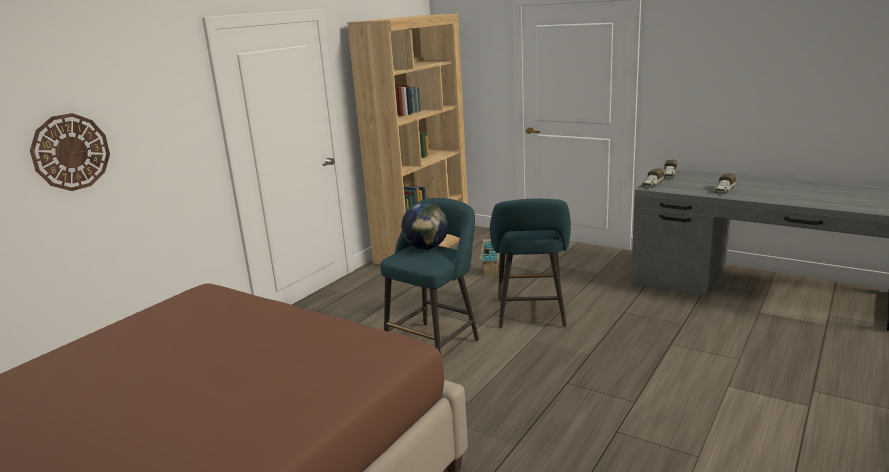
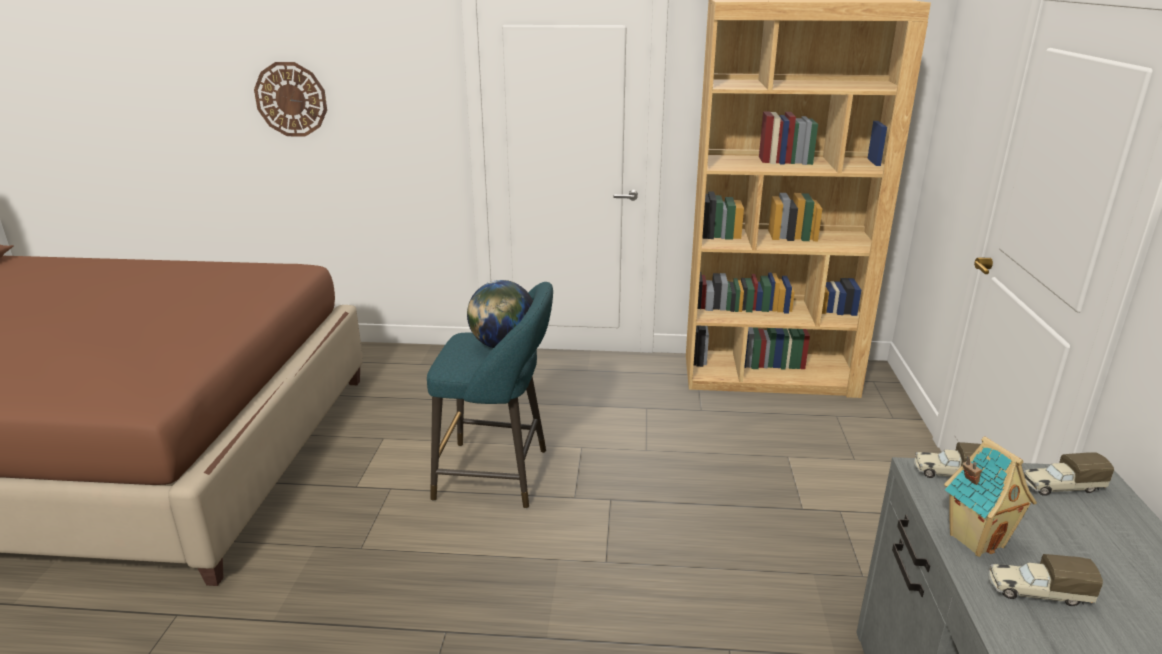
camera: 60 degrees right, 5 degrees up
toy house [480,239,500,276] -> toy house moved to [944,436,1037,557]
turquoise stool [490,199,571,328] -> none

